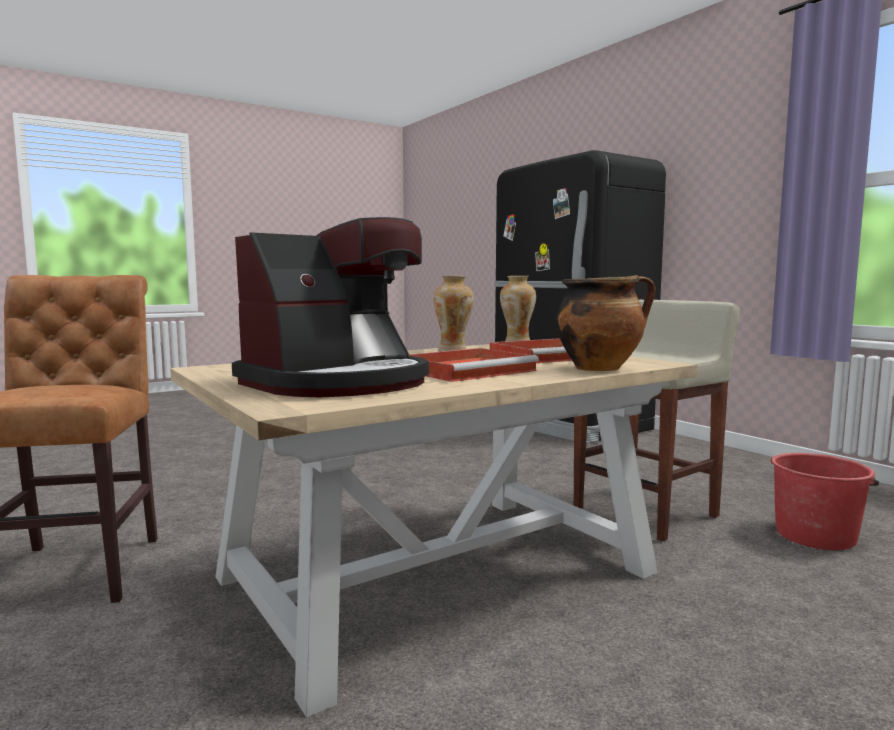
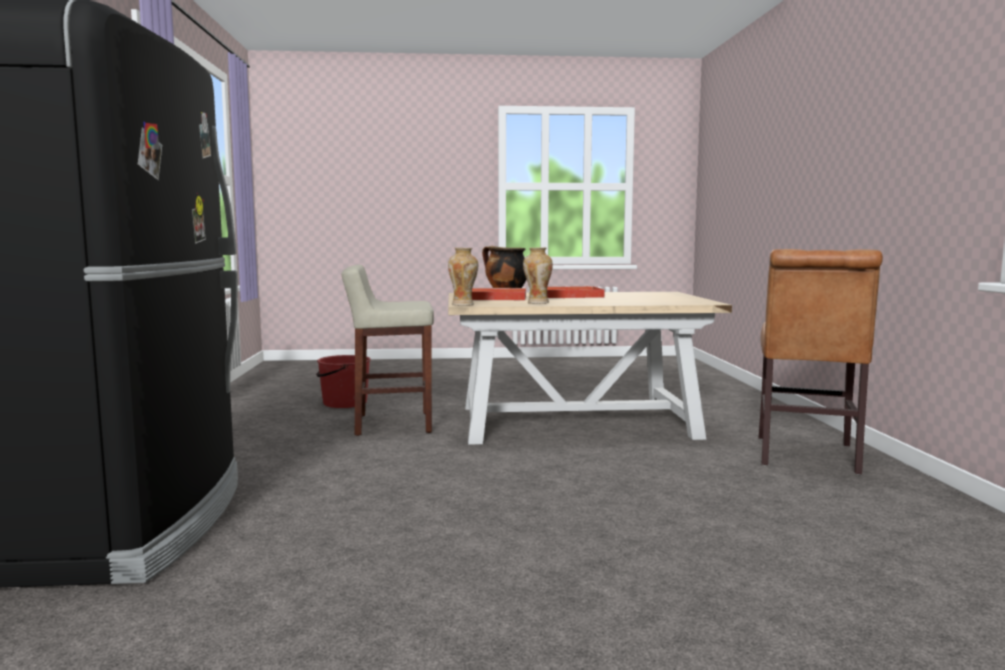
camera: 150 degrees left, 0 degrees up
coffee machine [232,217,429,397] -> none

